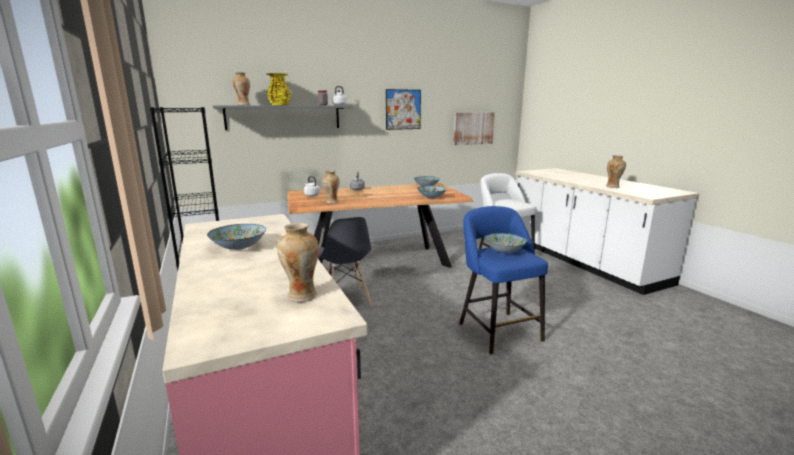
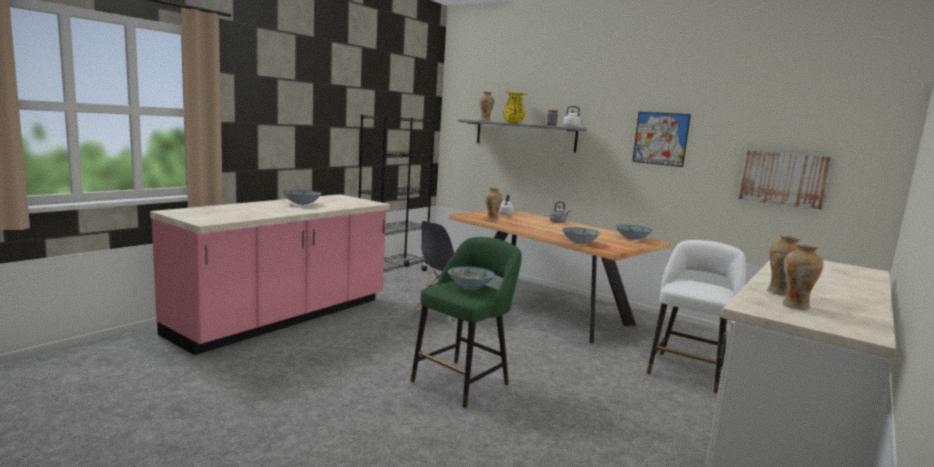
camera: 60 degrees right, 5 degrees down
vase [277,223,319,302] -> vase moved to [783,243,824,310]
blue stool [459,206,548,354] -> green stool [411,237,522,408]

